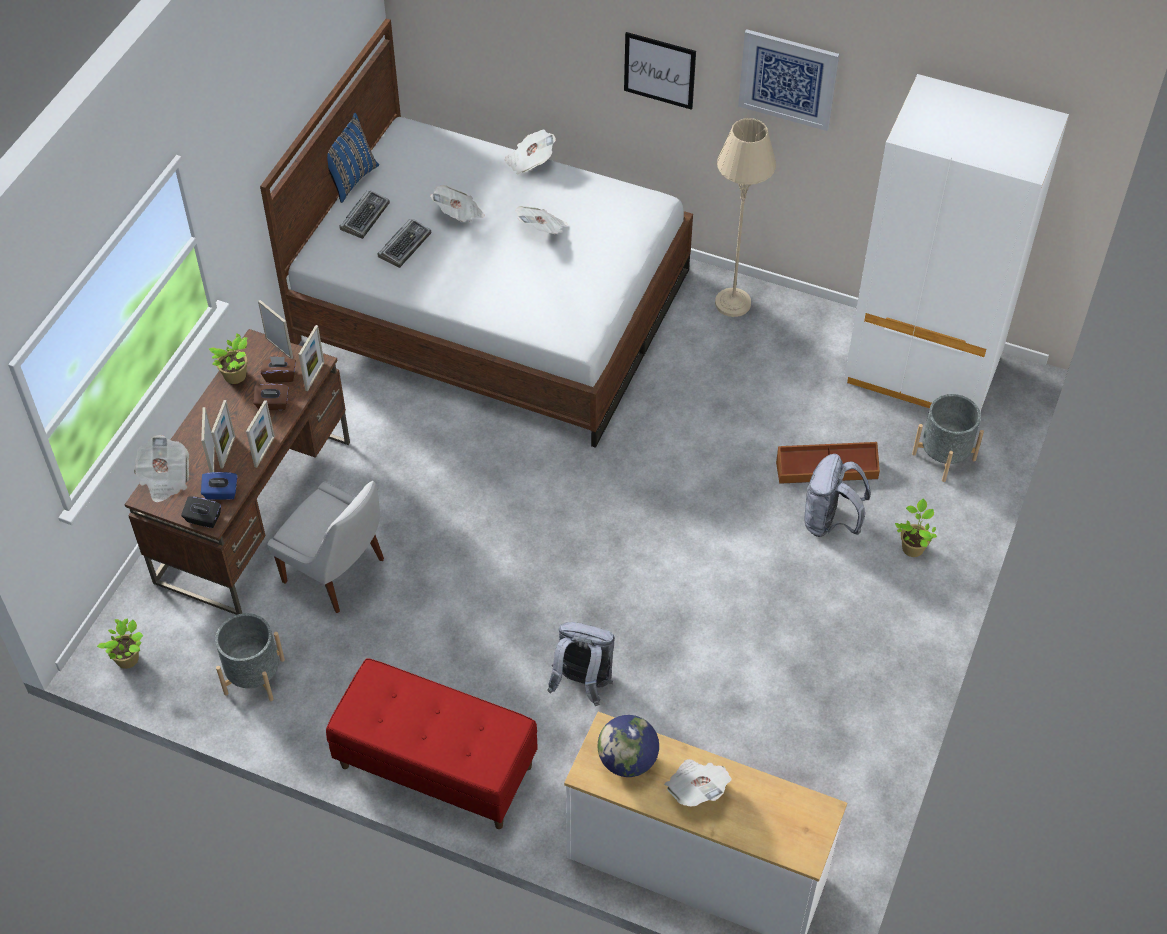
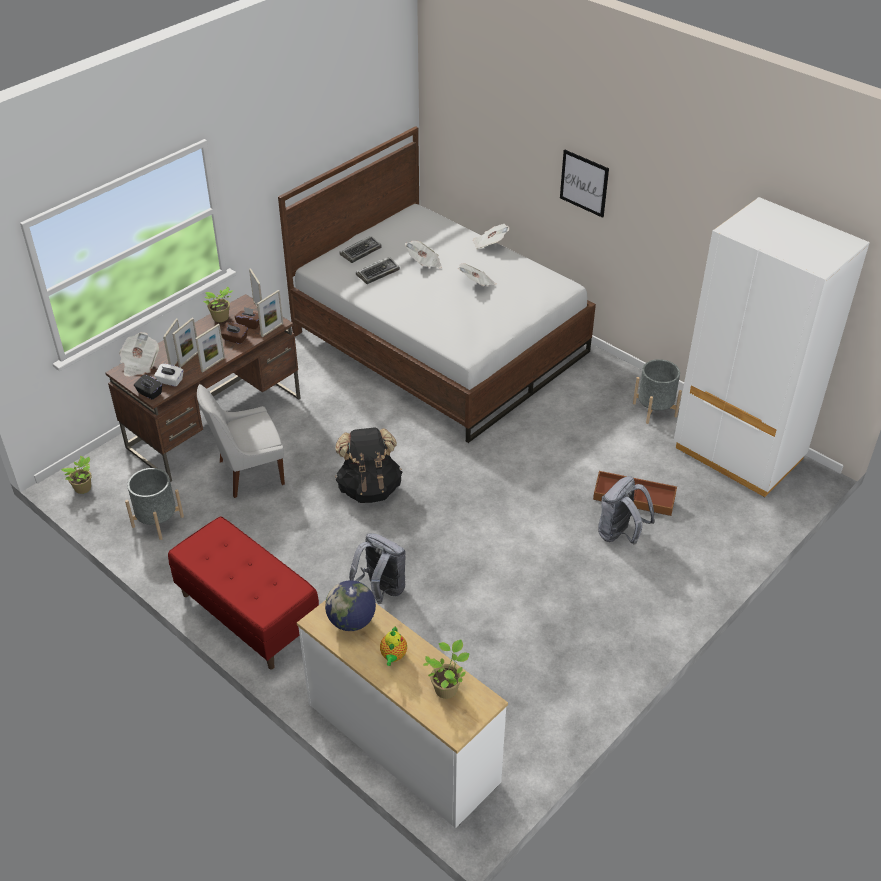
camera: 20 degrees right, 10 degrees down
blue tissue box [201,472,237,500] -> white tissue box [154,364,183,387]
white chair [267,481,384,613] -> white chair turned 105 degrees clockwise [197,384,285,498]
blue pillow [327,113,379,203] -> none
newspaper [664,759,732,806] -> teapot [380,626,407,666]
beige floor lamp [715,118,776,317] -> none
picture [738,29,839,131] -> none
potted plant [895,498,937,557] -> potted plant moved to [423,639,470,699]
grey planter [912,394,984,482] -> grey planter moved to [633,359,682,424]
none -> black backpack [335,427,402,503]

